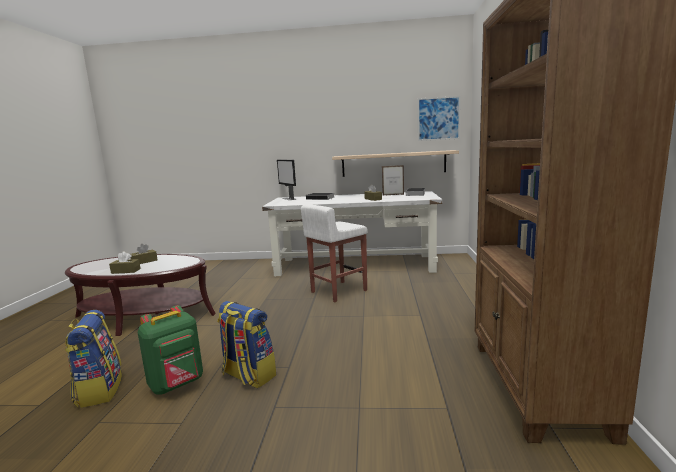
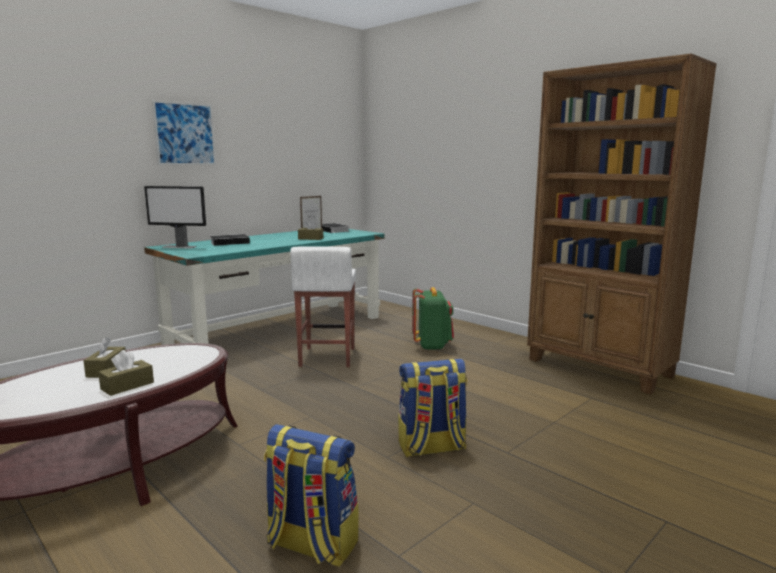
camera: 50 degrees left, 0 degrees up
green backpack [138,305,203,395] -> green backpack moved to [412,287,454,350]
white desk [262,191,442,276] -> turquoise desk [144,229,385,345]
shelf [332,150,459,177] -> none
picture [418,96,460,141] -> picture moved to [152,100,216,165]

